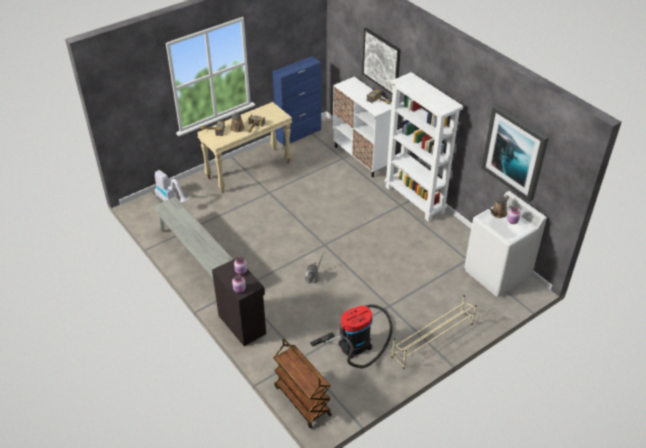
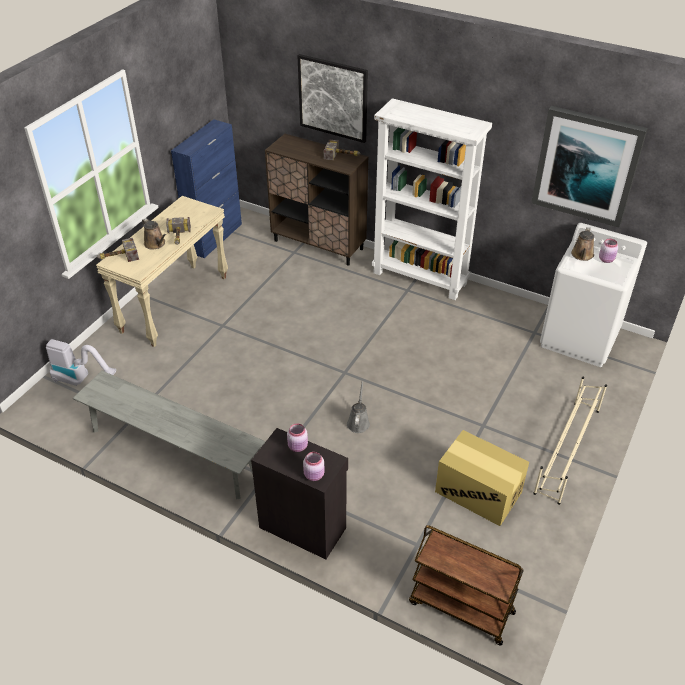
camera: 25 degrees left, 0 degrees up
vacuum cleaner [310,304,393,368] -> cardboard box [435,430,529,526]
white cabinet [333,77,392,177] -> brown cabinet [265,134,368,266]

